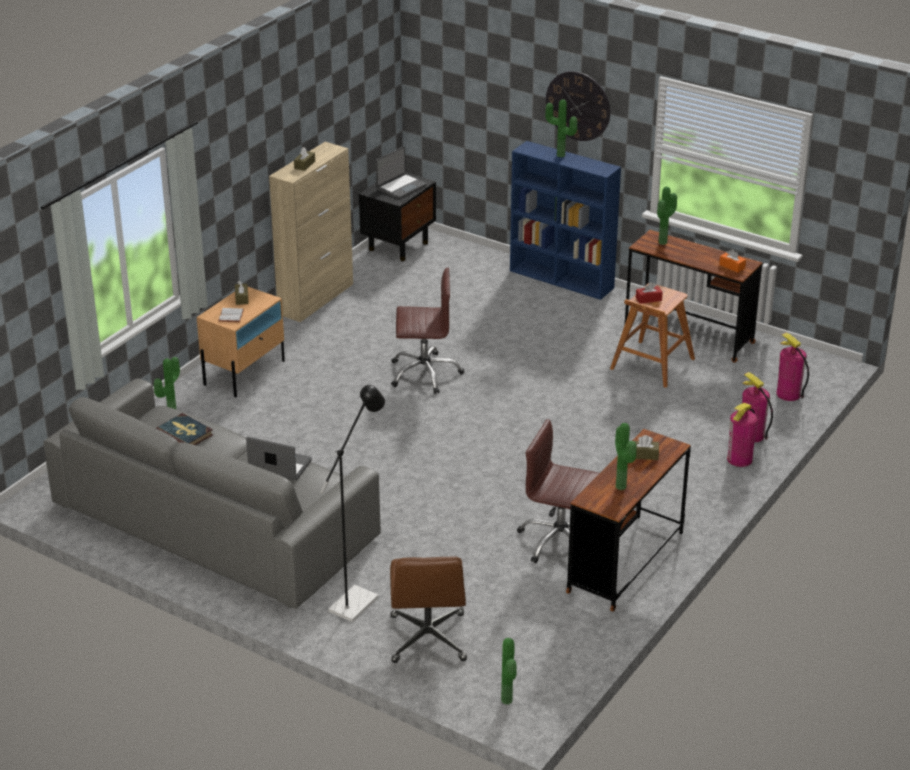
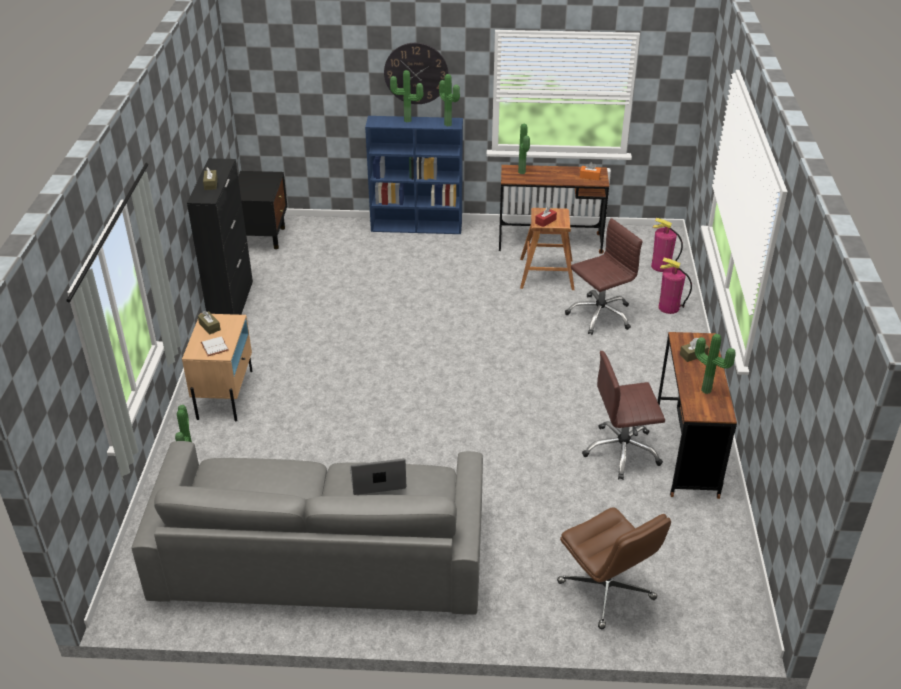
camera: 30 degrees left, 5 degrees up
book [156,413,213,445] -> none
beige cabinet [269,142,353,322] -> black cabinet [187,158,253,315]
black floor lamp [320,385,385,622] -> none
laptop [376,146,427,199] -> none
brown office chair [391,268,464,394] -> brown office chair moved to [565,218,643,335]
potted plant [501,638,517,705] -> potted plant moved to [439,74,460,126]
fire extinguisher [727,403,758,467] -> none

